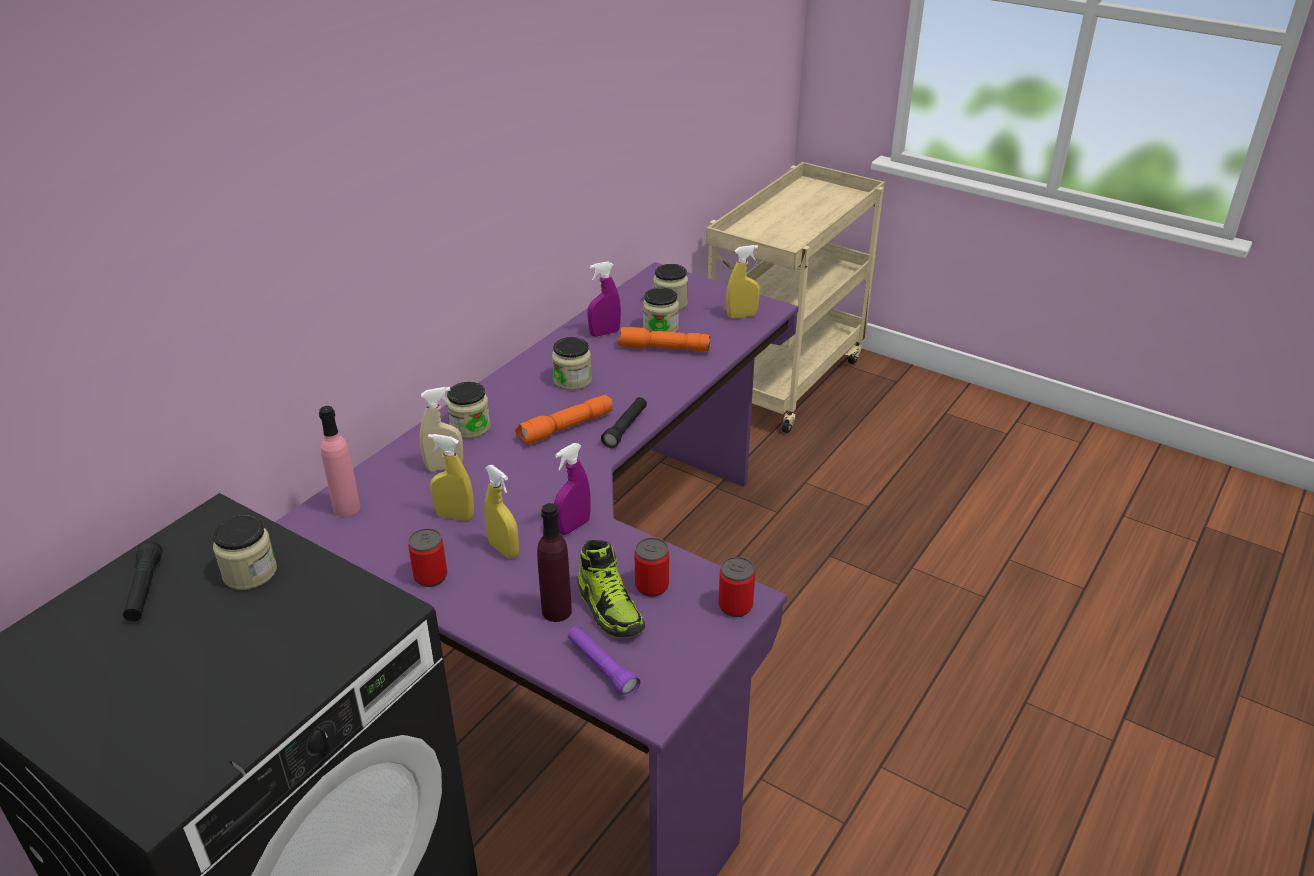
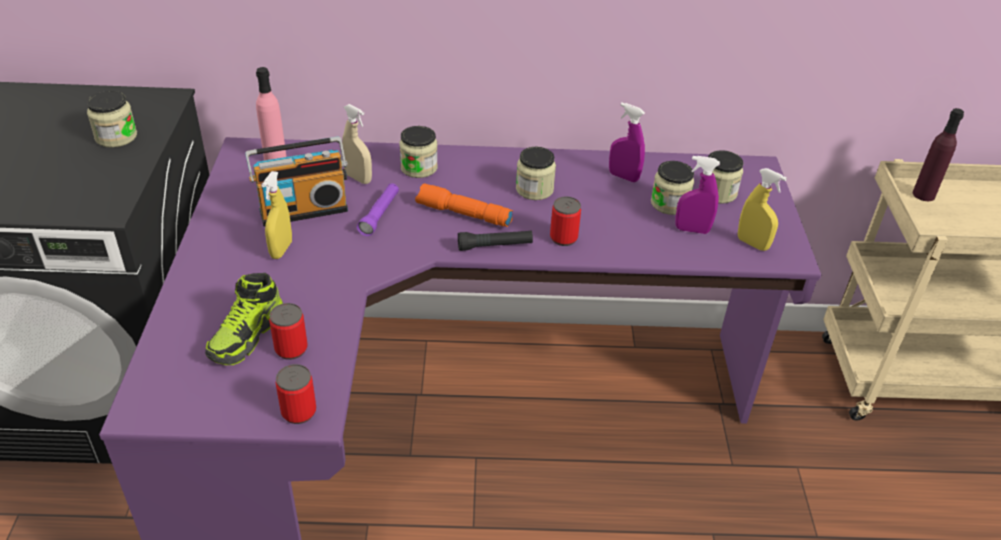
camera: 55 degrees right, 5 degrees up
black flashlight [123,541,162,622] -> none
can [408,529,447,587] -> can moved to [550,196,581,246]
yellow spray bottle [428,434,474,521] -> radio [245,137,348,226]
purple bottle [537,503,572,622] -> purple bottle moved to [913,108,964,201]
purple spray bottle [554,443,591,535] -> purple spray bottle moved to [675,156,720,234]
purple flashlight [568,626,640,698] -> purple flashlight moved to [357,183,399,236]
orange flashlight [617,327,711,351] -> none

